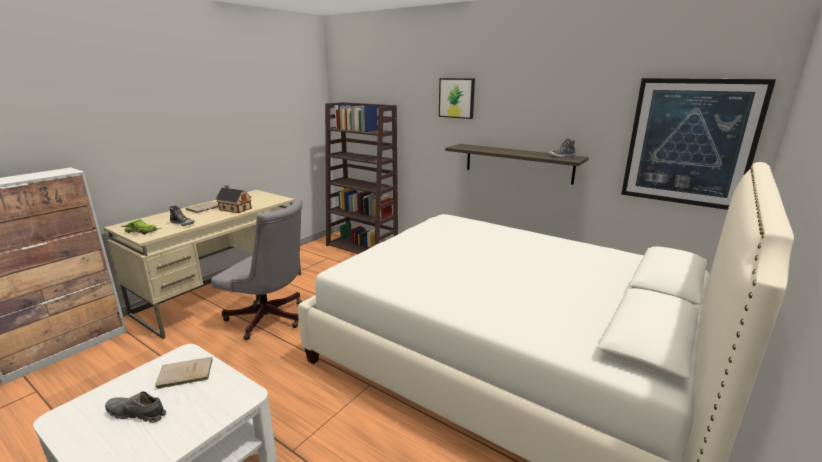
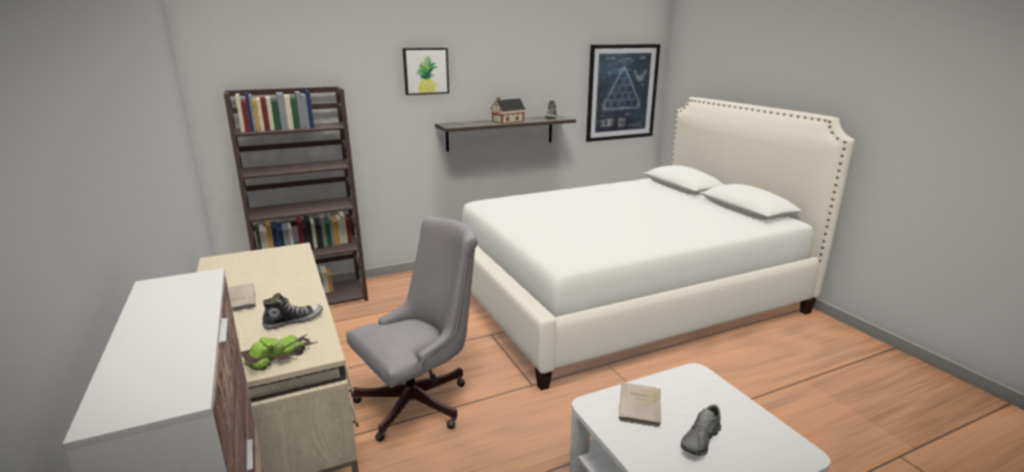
camera: 60 degrees left, 0 degrees up
toy house [216,185,252,213] -> toy house moved to [490,97,526,124]

